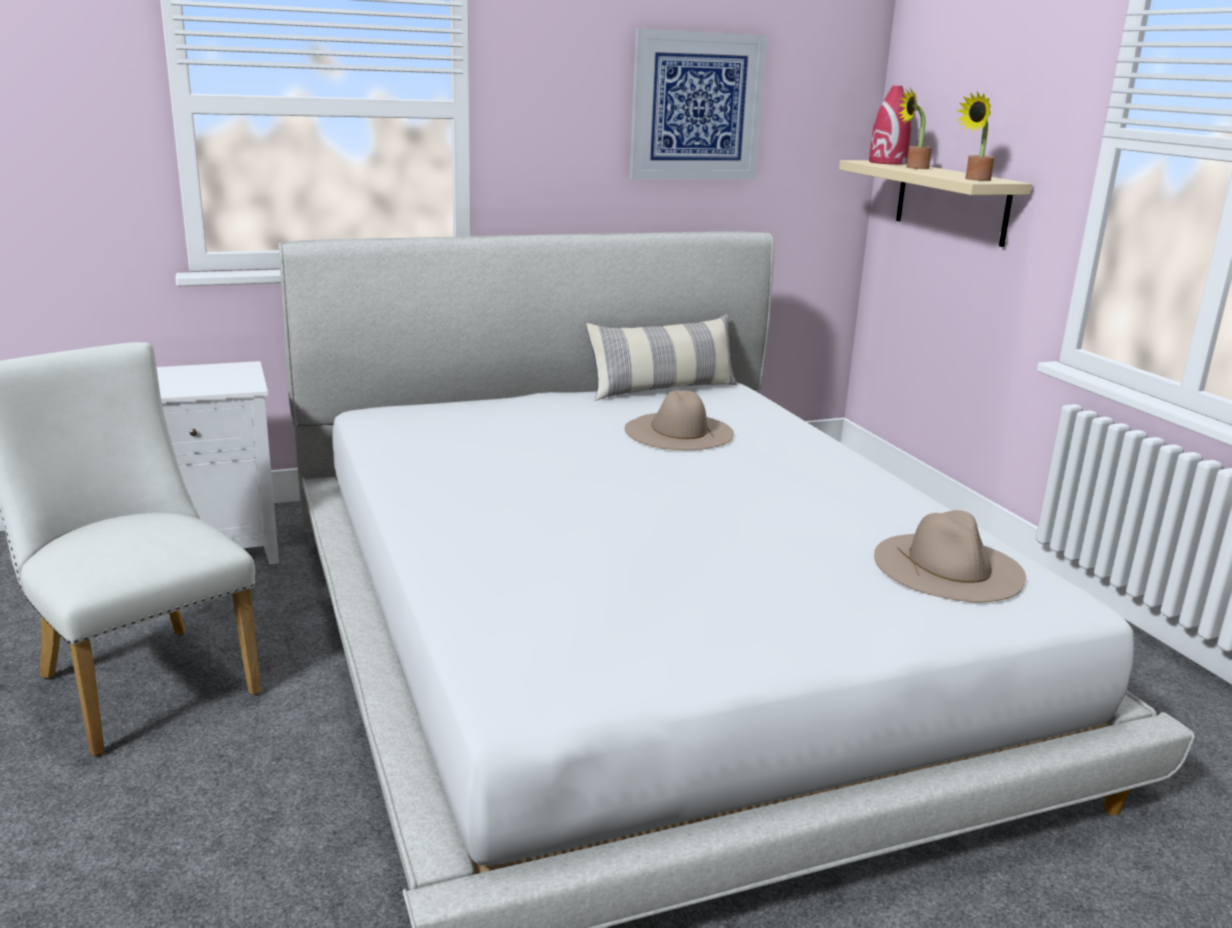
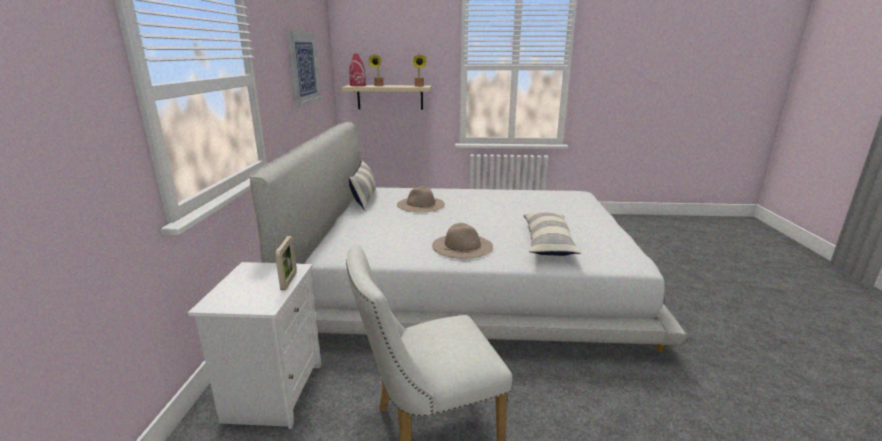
camera: 65 degrees left, 0 degrees up
beige hat [874,510,1026,603] -> beige hat moved to [432,223,493,259]
none -> picture frame [275,236,297,290]
none -> pillow [523,212,581,256]

